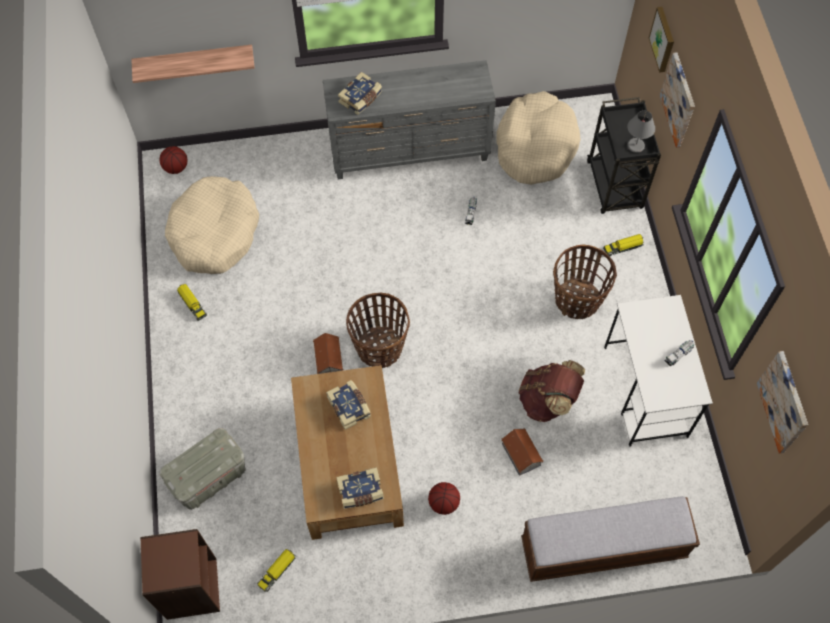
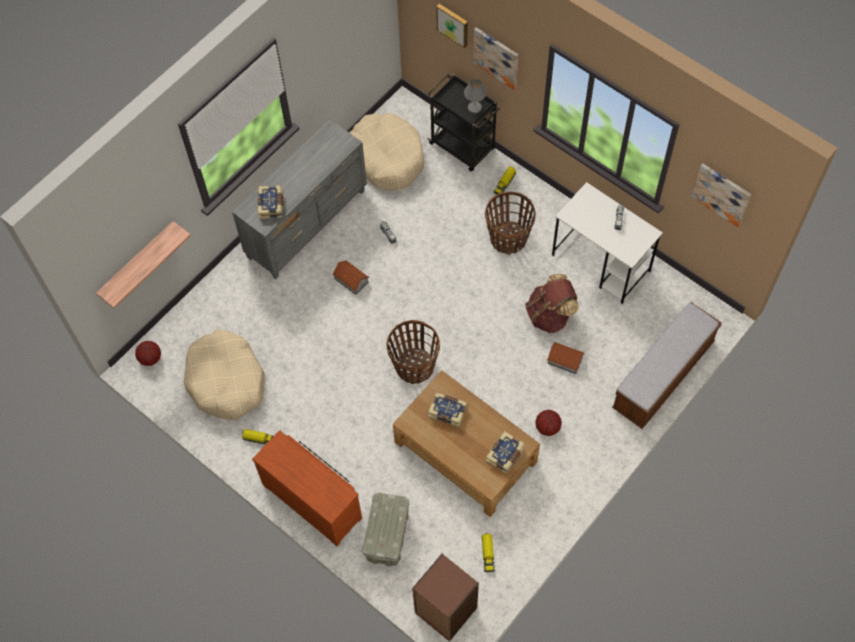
camera: 40 degrees left, 0 degrees up
toy house [313,333,343,374] -> toy house moved to [333,260,369,295]
none -> brown dresser [252,430,362,546]

